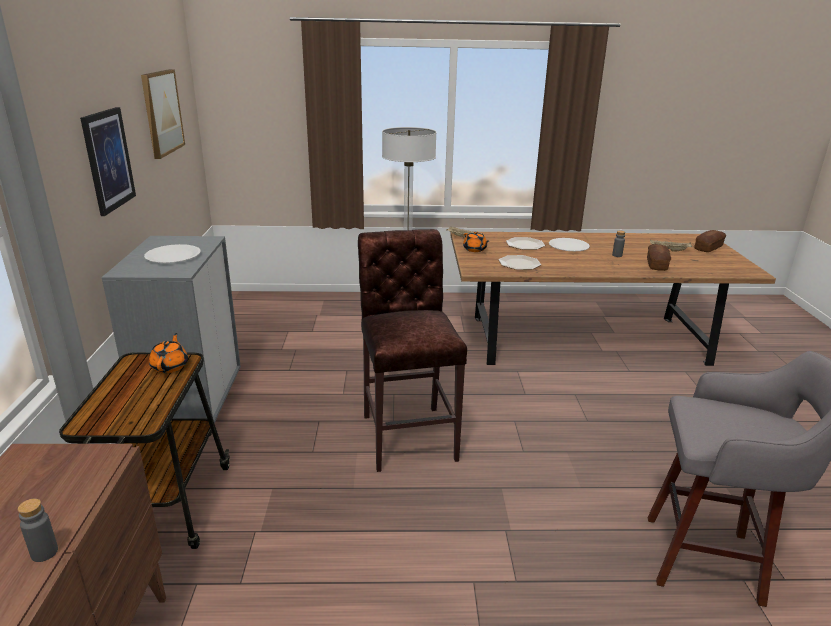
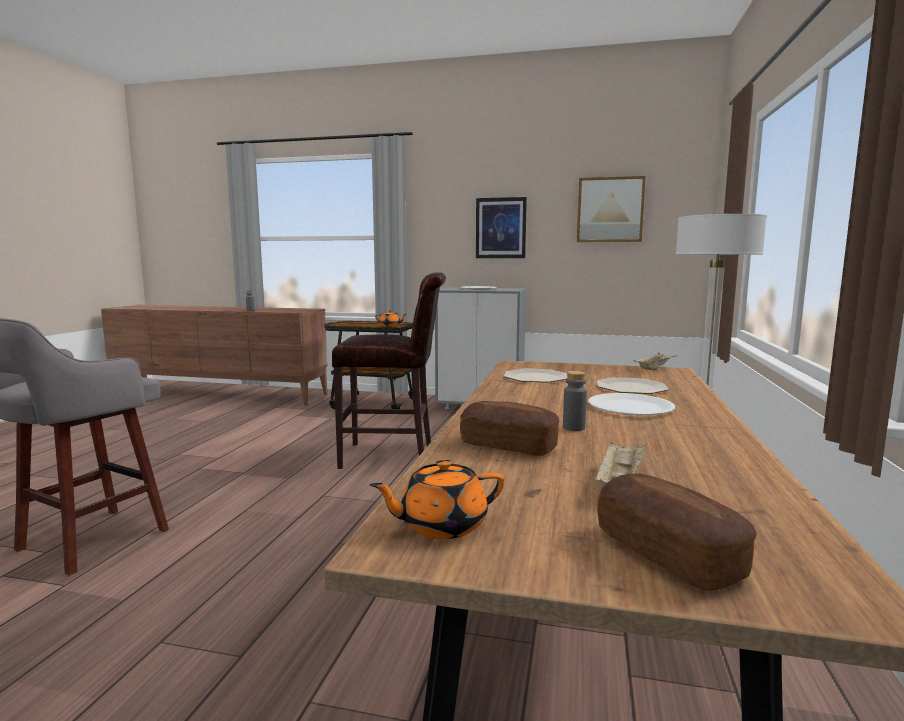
camera: 105 degrees right, 15 degrees down
orange teapot [463,231,489,252] -> orange teapot moved to [369,459,504,539]

